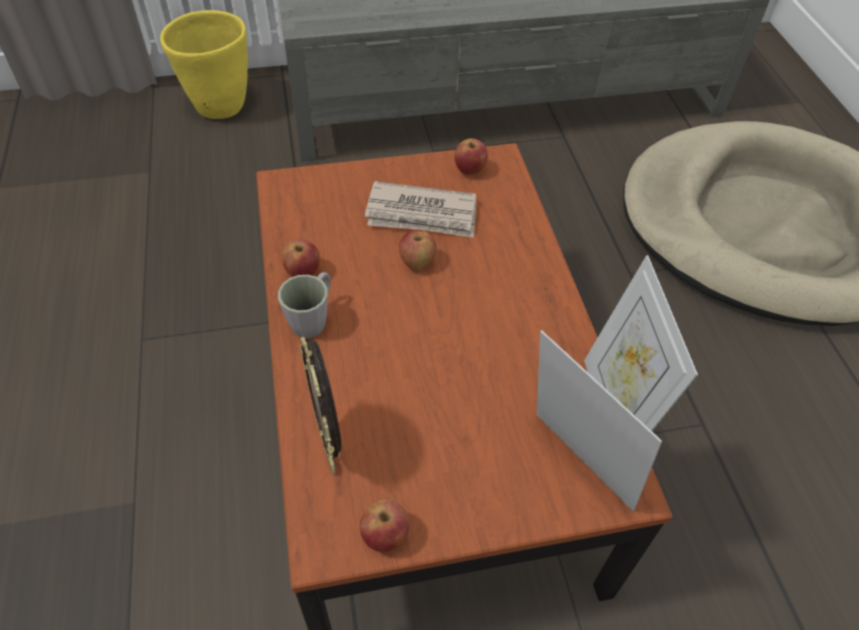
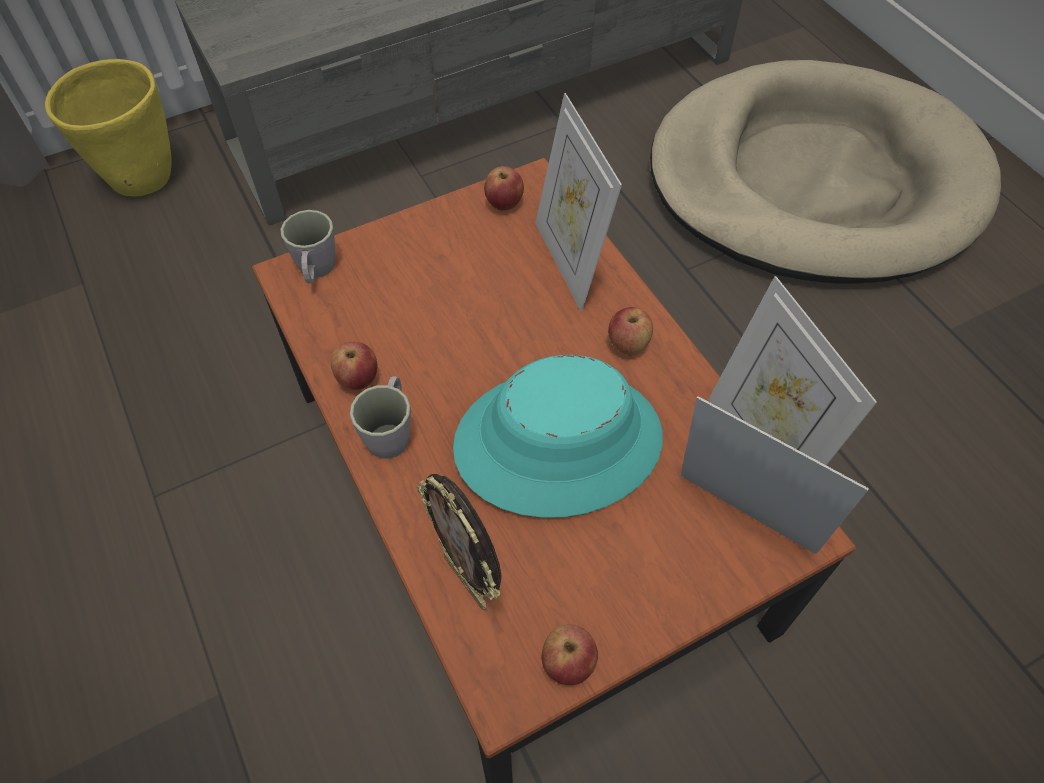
camera: 15 degrees left, 5 degrees up
newspaper [365,181,476,238] -> none
apple [399,229,436,270] -> apple moved to [608,307,653,355]
none -> grey mug [280,210,335,284]
none -> turquoise hat [453,355,663,518]
none -> picture frame [535,93,622,312]

